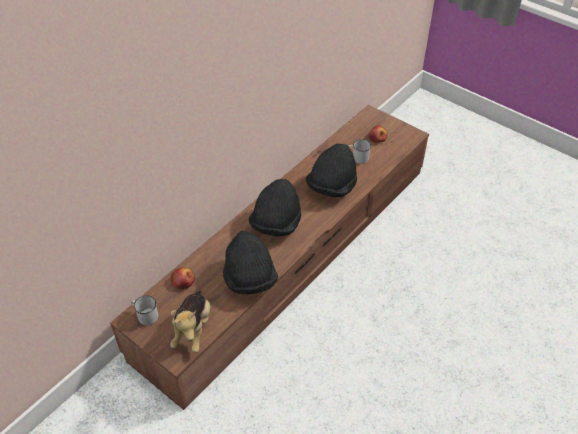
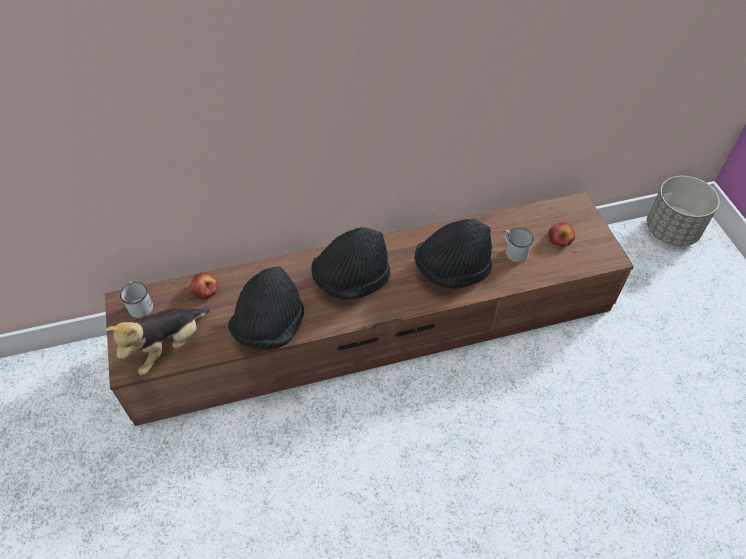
camera: 35 degrees right, 5 degrees up
none -> grey planter [647,176,719,246]

